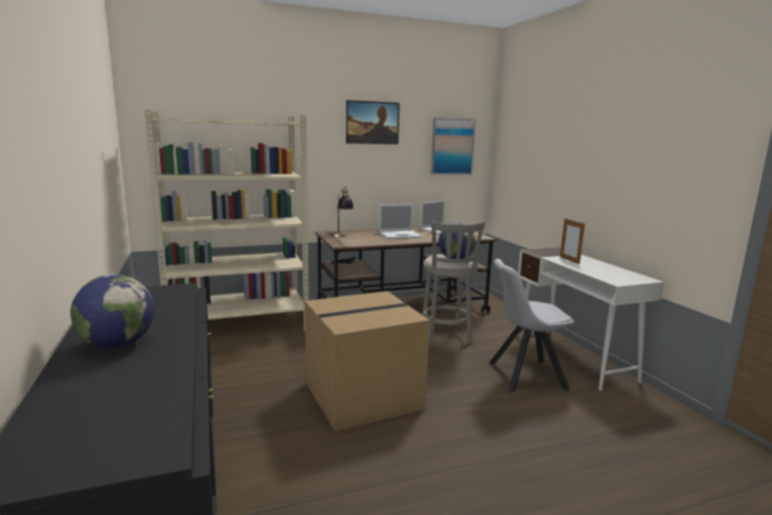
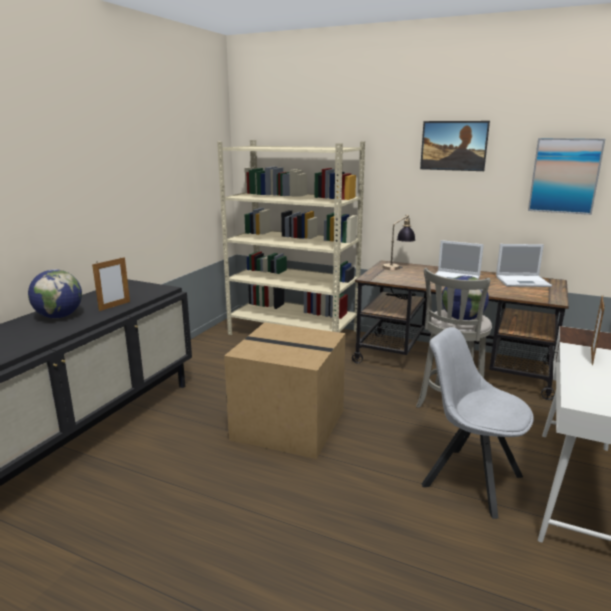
camera: 45 degrees right, 5 degrees up
none -> picture frame [92,257,130,311]

